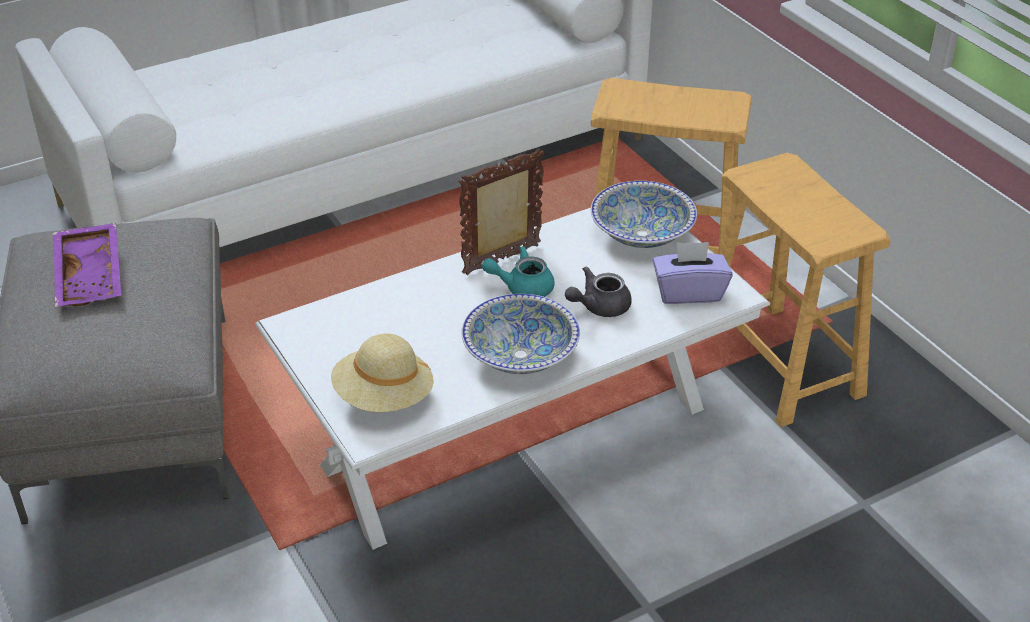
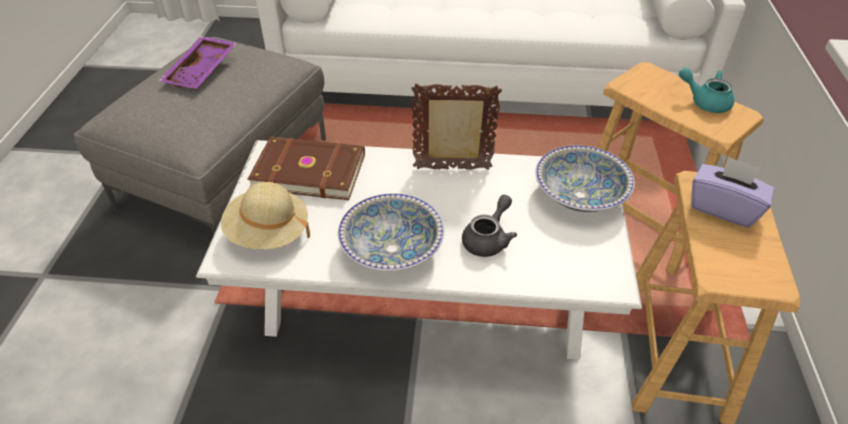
camera: 35 degrees right, 5 degrees up
turquoise teapot [482,246,555,297] -> turquoise teapot moved to [679,67,734,113]
grey teapot [565,266,632,317] -> grey teapot turned 120 degrees clockwise [462,195,517,257]
purple tissue box [652,242,733,304] -> purple tissue box moved to [691,156,774,228]
none -> brown book [247,136,365,200]

